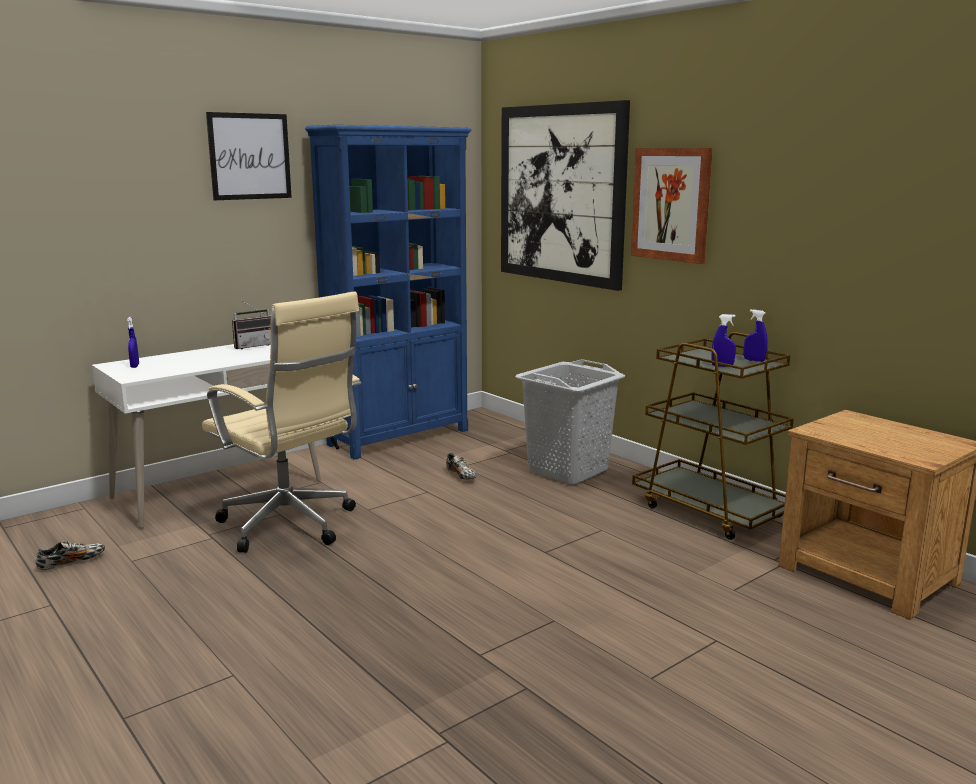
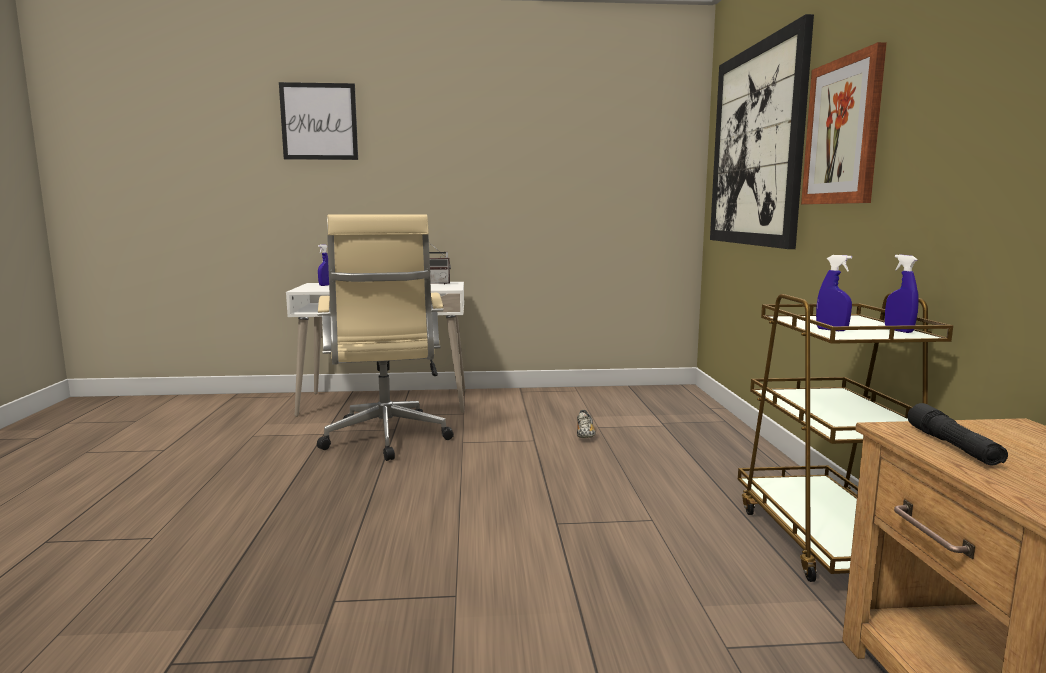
camera: 35 degrees right, 5 degrees down
shoe [35,541,105,570] -> none
picture [206,112,292,200] -> picture moved to [279,82,358,160]
blue bookcase [305,125,471,460] -> none
grey laundry basket [515,359,625,485] -> none
none -> black flashlight [908,403,1008,465]

